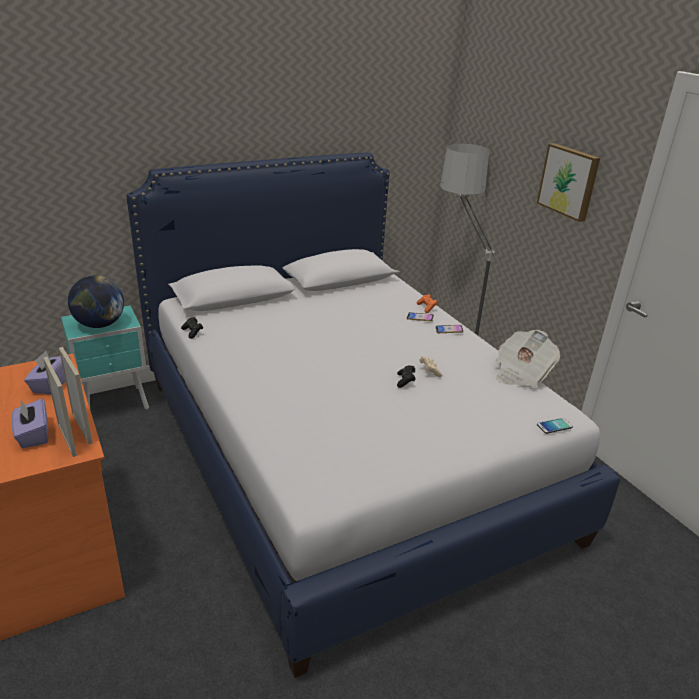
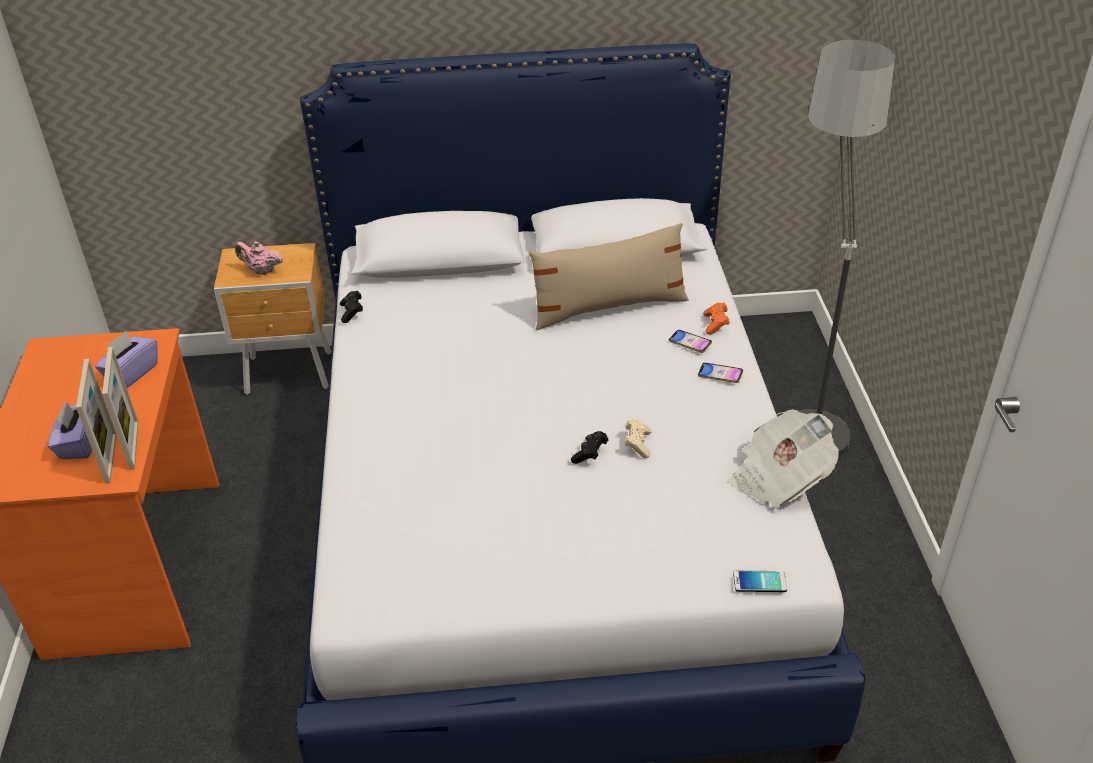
camera: 25 degrees right, 10 degrees up
turquoise nightstand [61,306,149,410] -> brown nightstand [214,243,331,395]
globe [68,275,124,328] -> pink teapot [235,241,283,275]
picture [537,143,600,222] -> none
none -> beige pillow [529,223,689,330]

